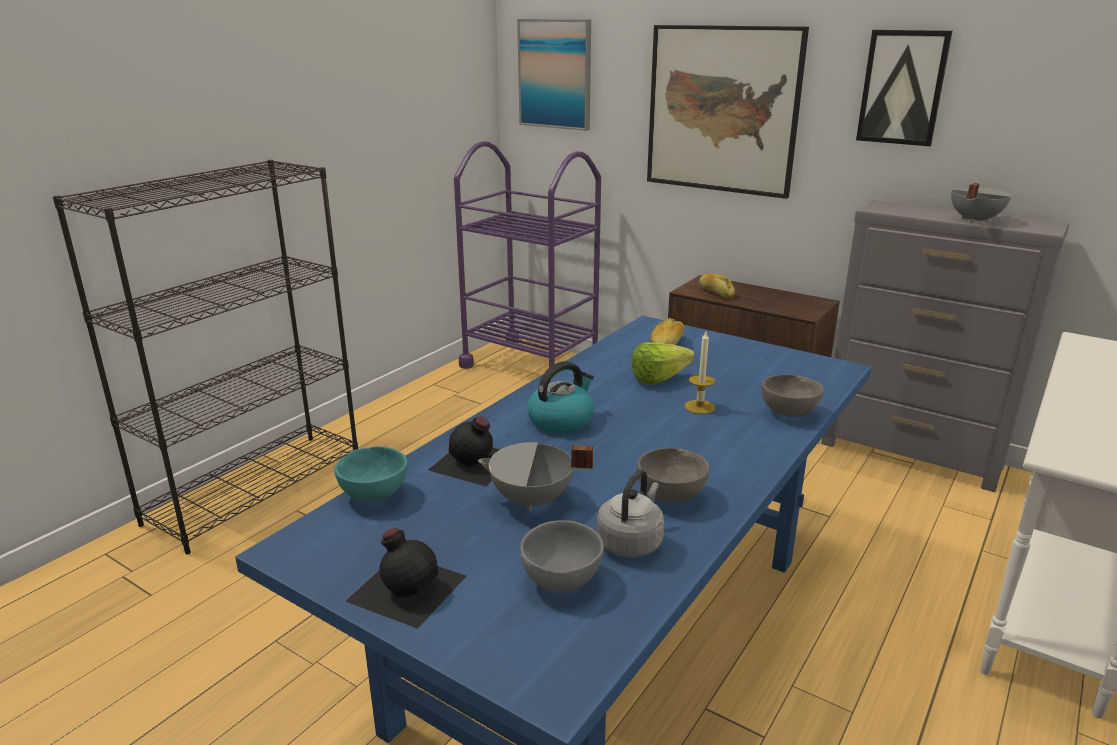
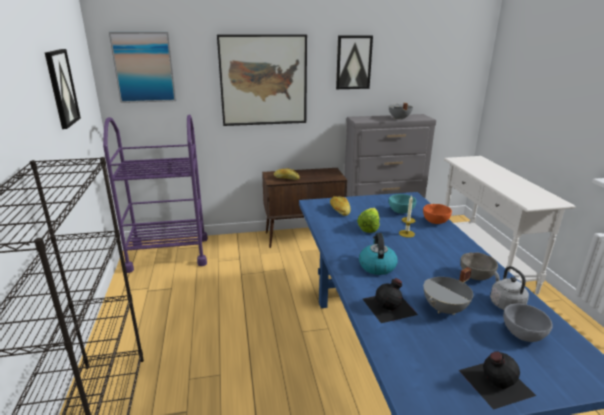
camera: 45 degrees left, 0 degrees up
turquoise bowl [334,446,408,502] -> turquoise bowl moved to [389,194,416,213]
grey bowl [762,374,823,417] -> orange bowl [423,204,452,224]
none -> picture [45,49,81,129]

